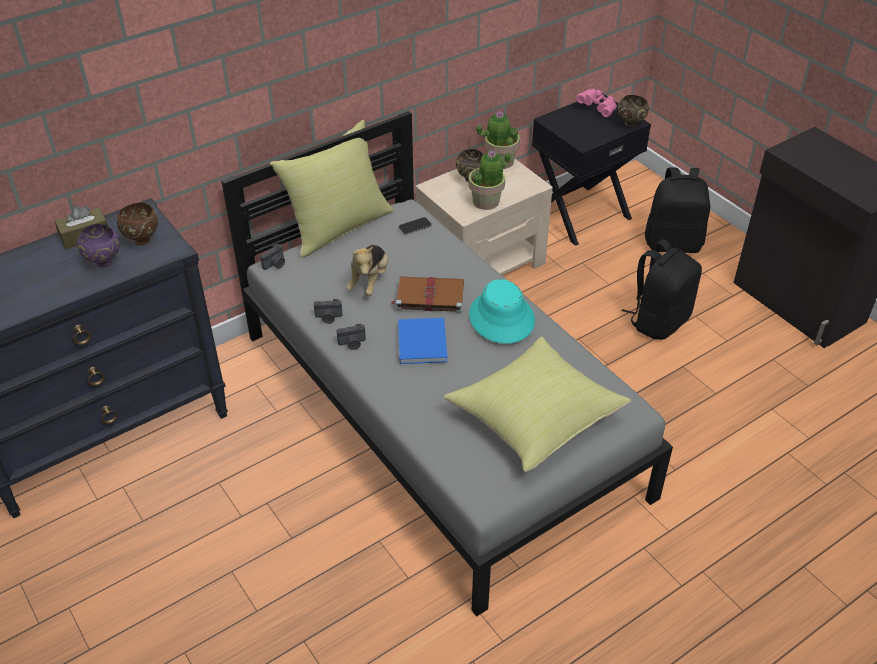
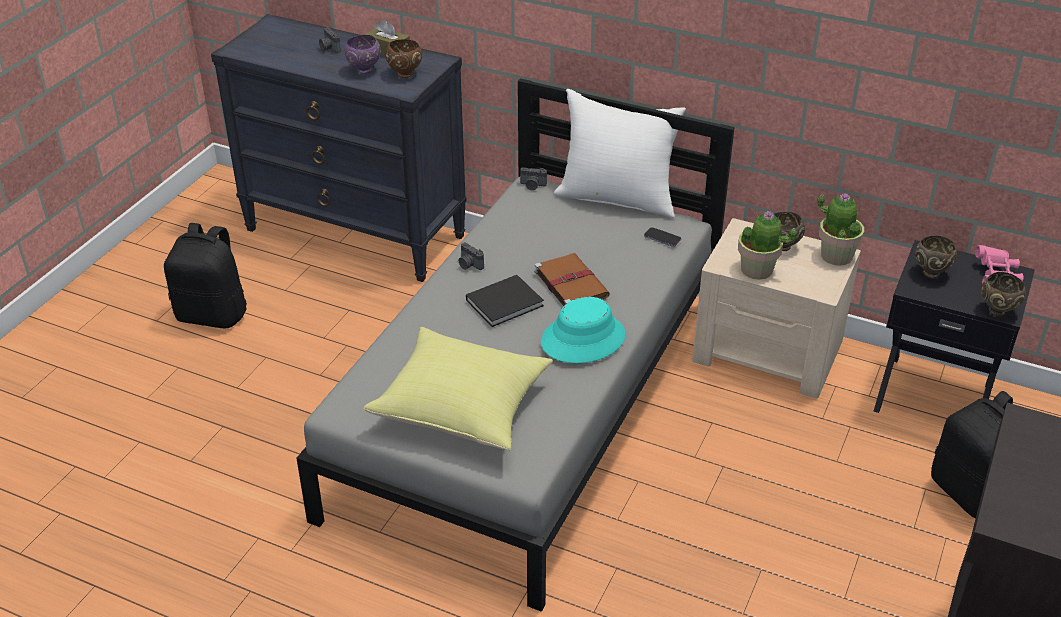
camera: 60 degrees right, 5 degrees down
yellow pillow [270,120,394,257] -> white pillow [554,89,686,218]
camera [314,299,342,324] -> camera moved to [319,27,341,53]
plush toy [346,245,389,296] -> none
blue book [398,318,447,364] -> black book [466,275,544,327]
black backpack [621,239,702,340] -> black backpack moved to [164,223,247,329]
none -> brown bowl [915,236,957,278]

